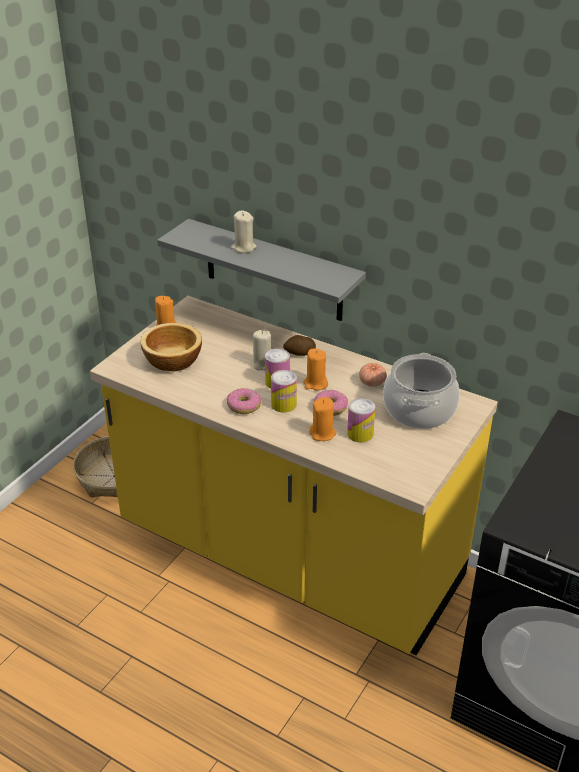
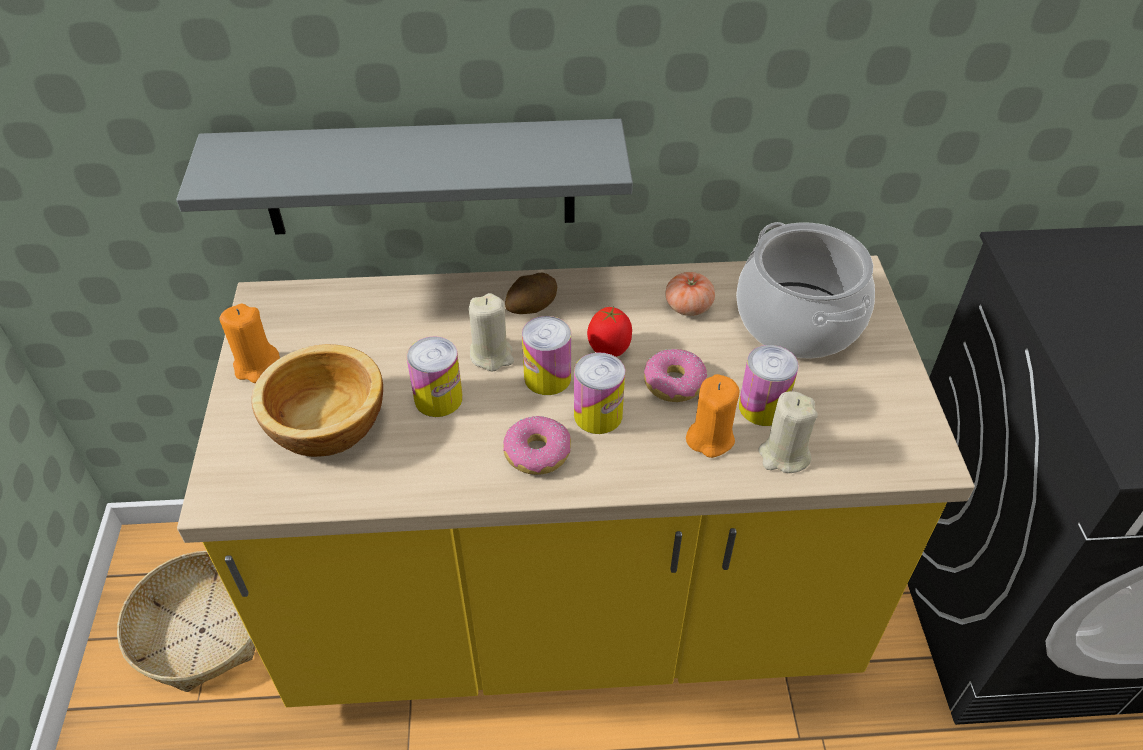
camera: 35 degrees left, 10 degrees up
beige candle [231,210,256,253] -> beige candle moved to [758,391,818,473]
orange candle [303,349,328,390] -> tomato [587,307,632,357]
none -> can [407,336,463,417]

